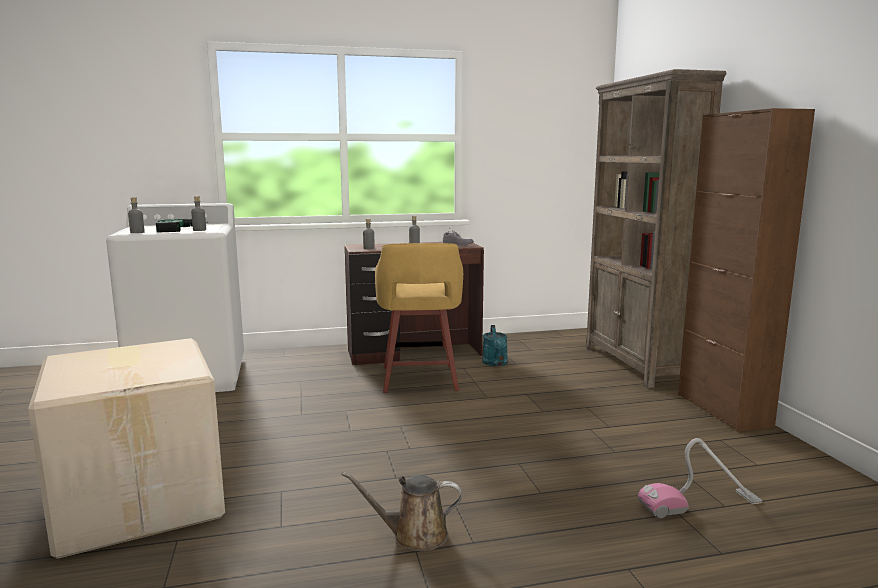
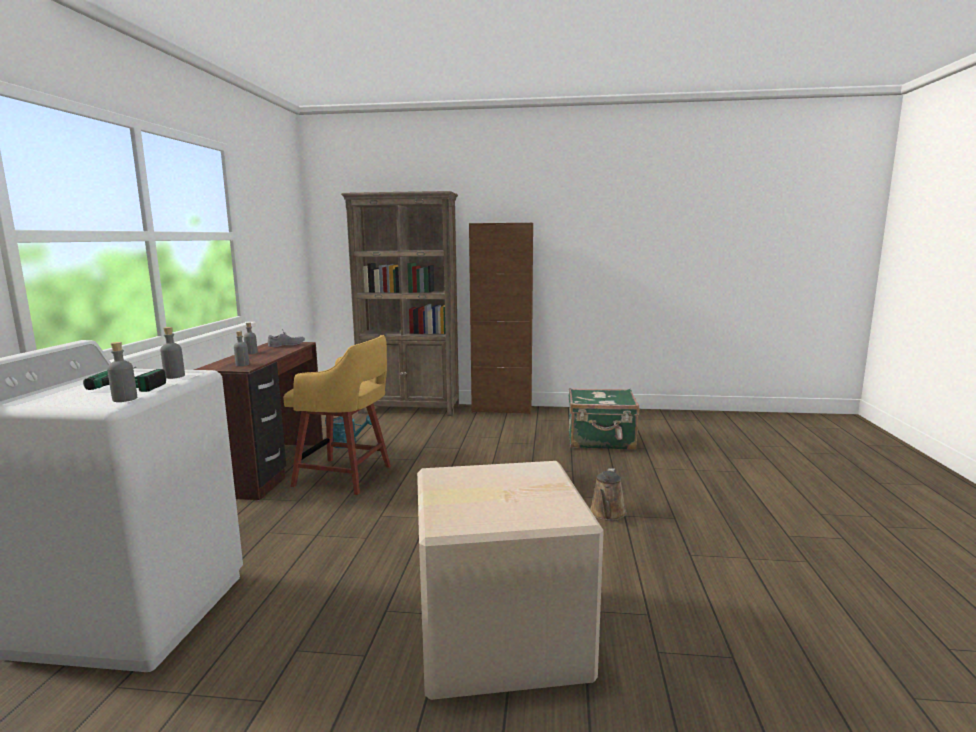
camera: 70 degrees left, 0 degrees up
vacuum cleaner [638,438,762,518] -> green suitcase [569,388,639,450]

